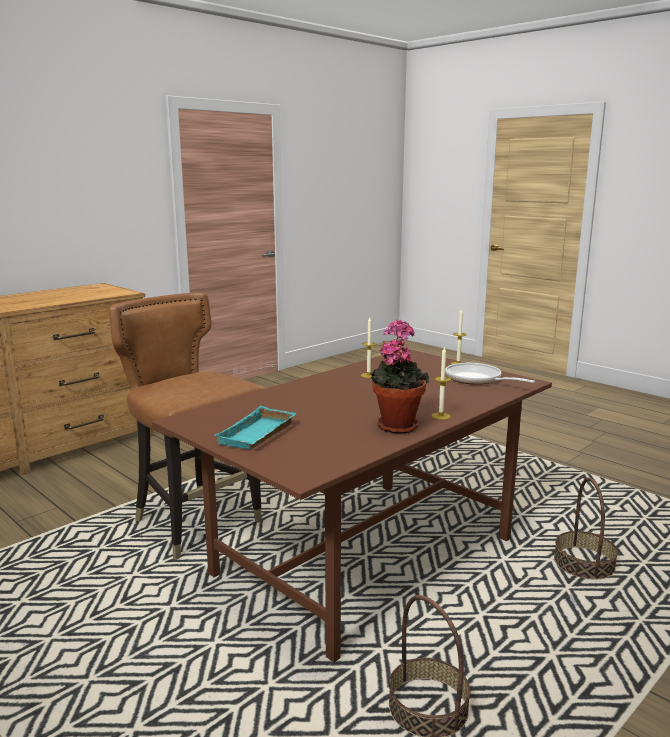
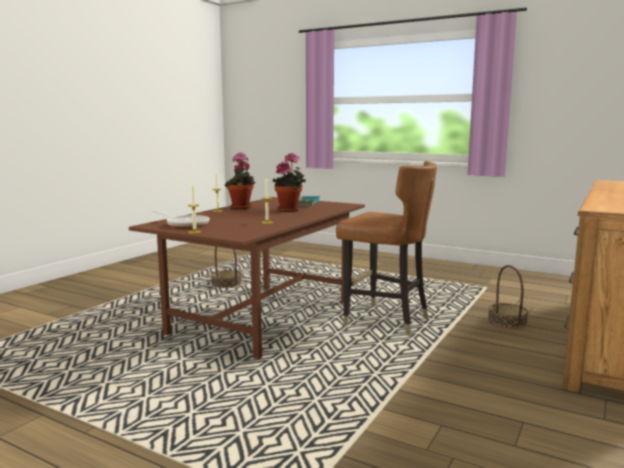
camera: 165 degrees right, 5 degrees down
basket [554,478,618,580] -> basket moved to [488,265,528,329]
none -> potted plant [272,153,306,212]

